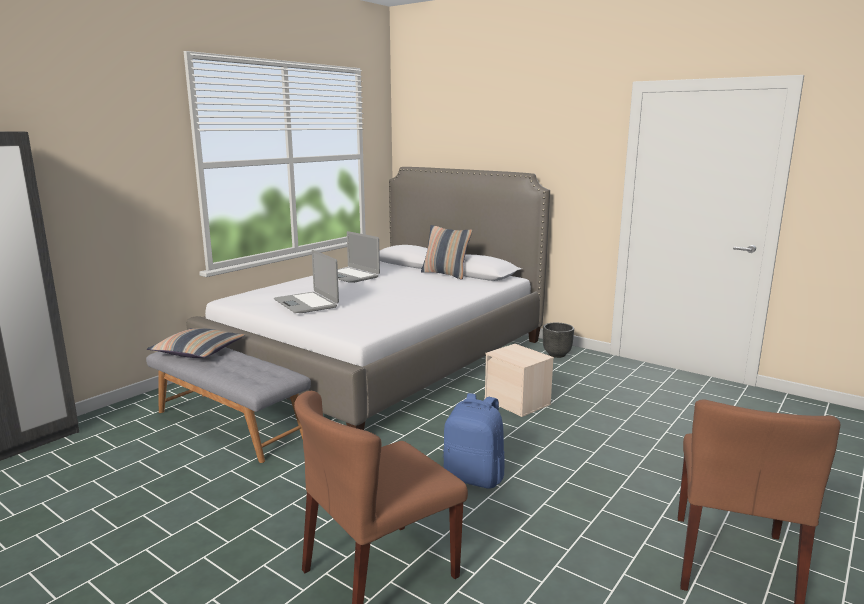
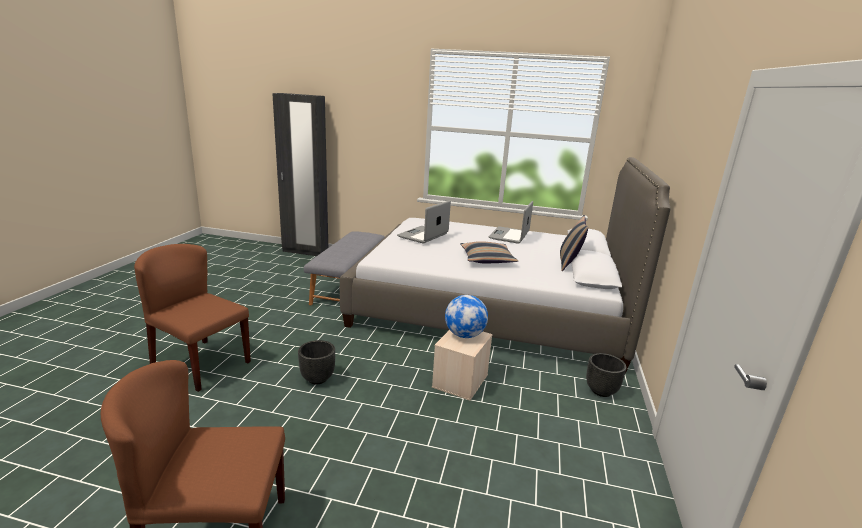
camera: 65 degrees right, 5 degrees up
pillow [147,328,245,358] -> pillow moved to [460,241,518,264]
blue backpack [443,393,505,489] -> black planter [298,340,335,384]
none -> globe [445,295,488,338]

